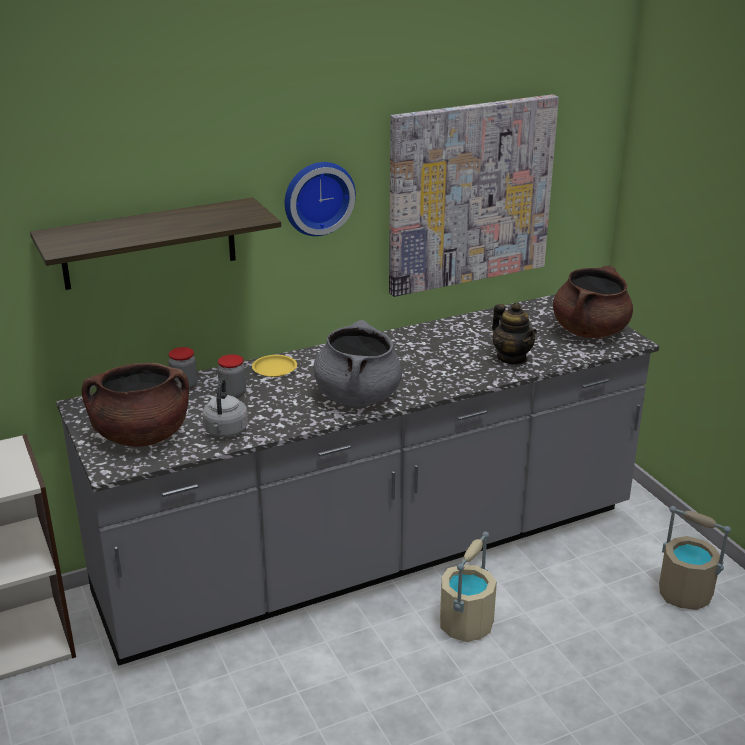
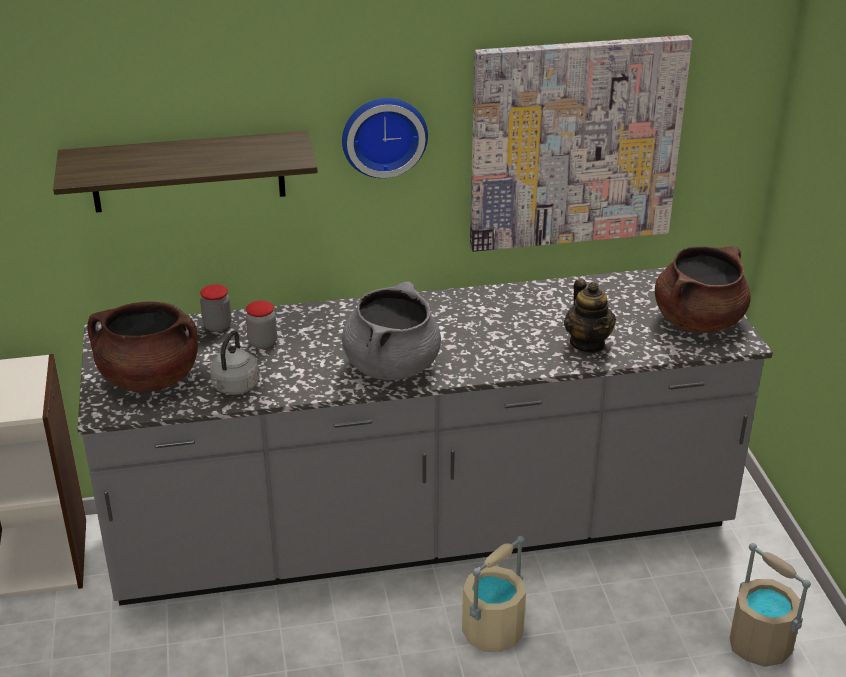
camera: 15 degrees right, 5 degrees up
yellow plate [252,355,297,377] -> none

